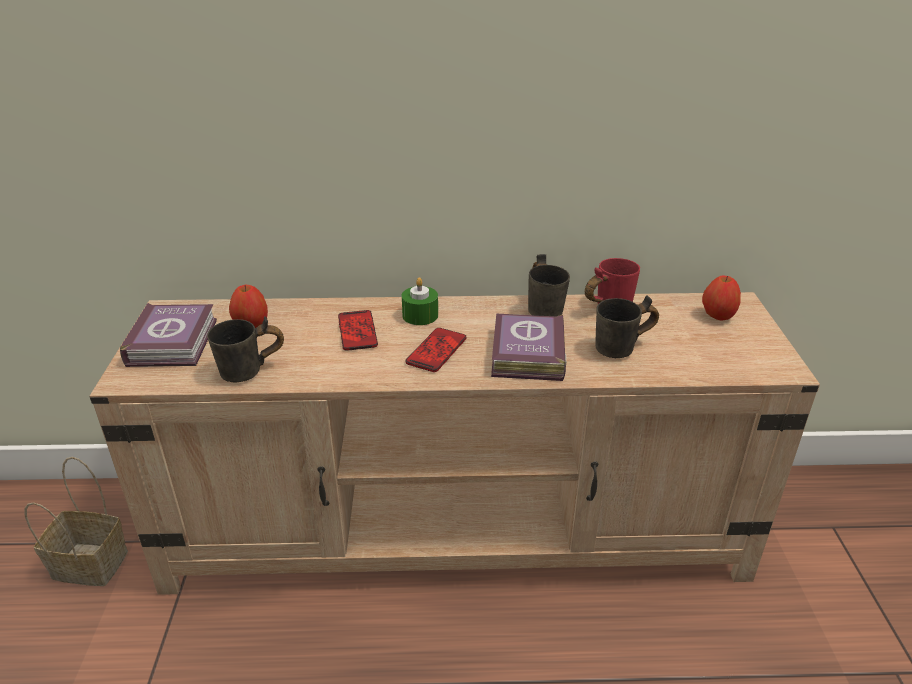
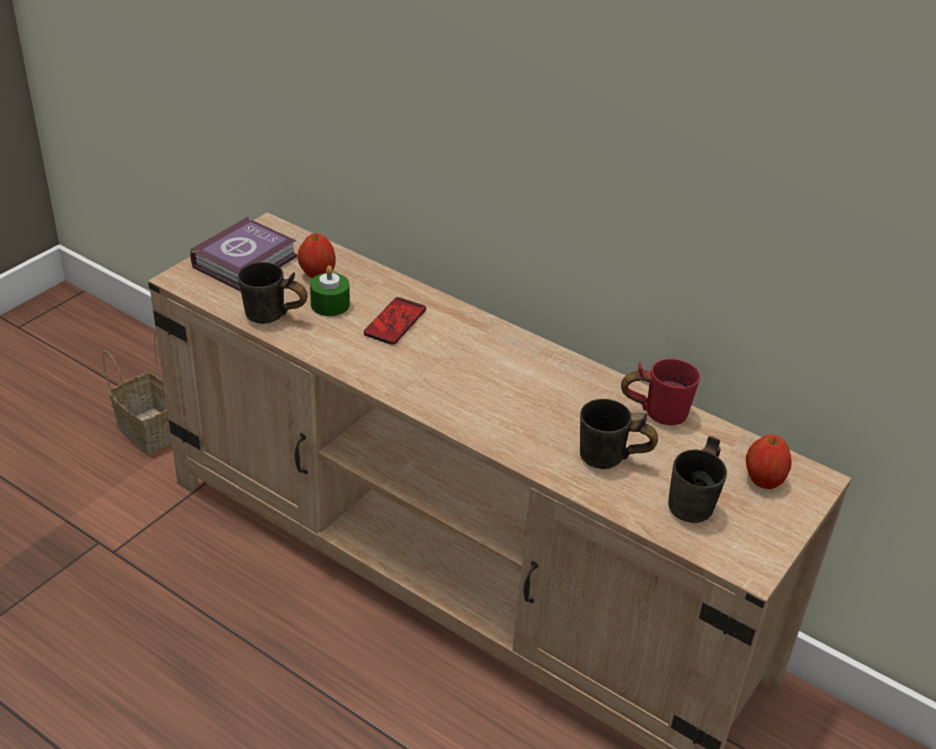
camera: 35 degrees right, 5 degrees up
green candle [402,277,438,325] -> green candle moved to [310,265,350,316]
phone [405,328,466,372] -> none
book [491,314,566,381] -> none
grey mug [528,254,570,316] -> grey mug moved to [668,436,727,523]

